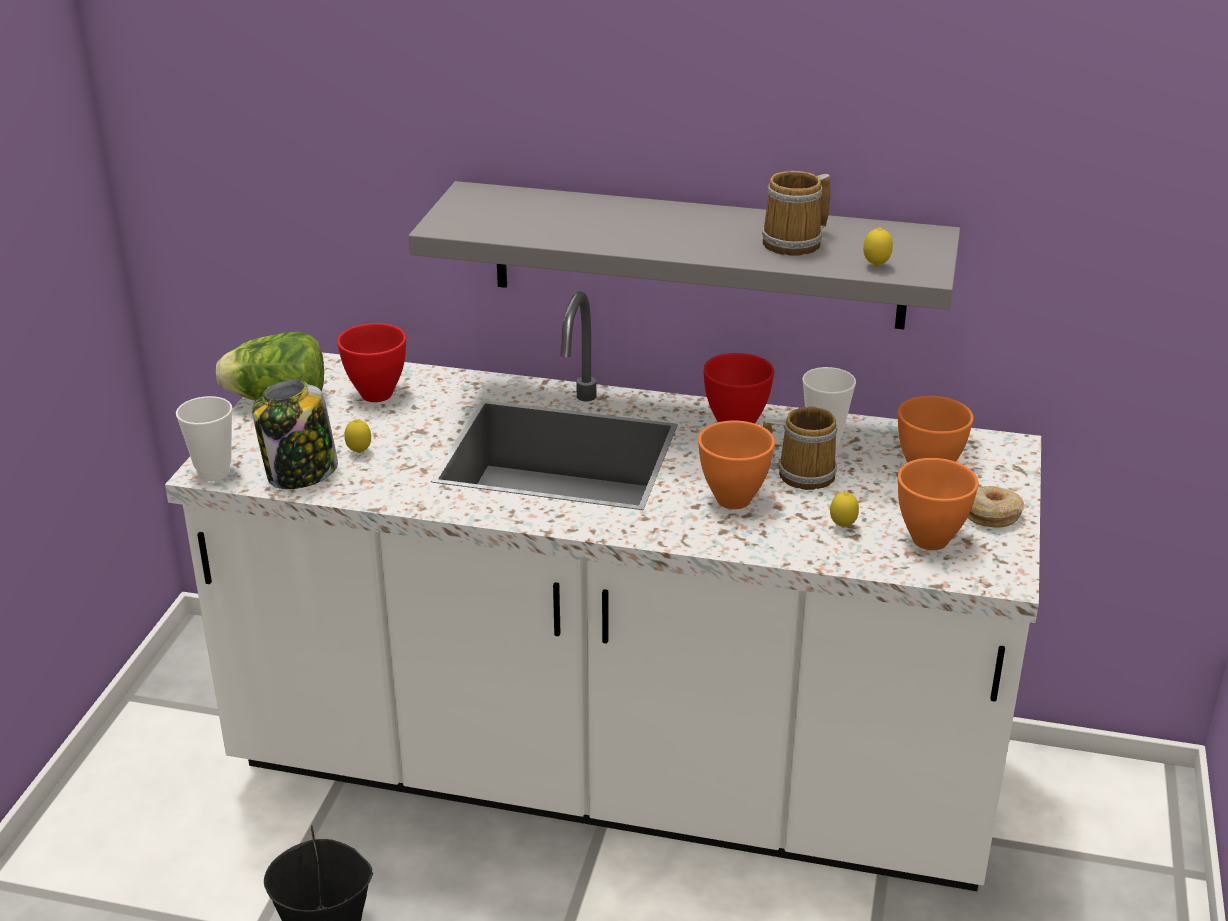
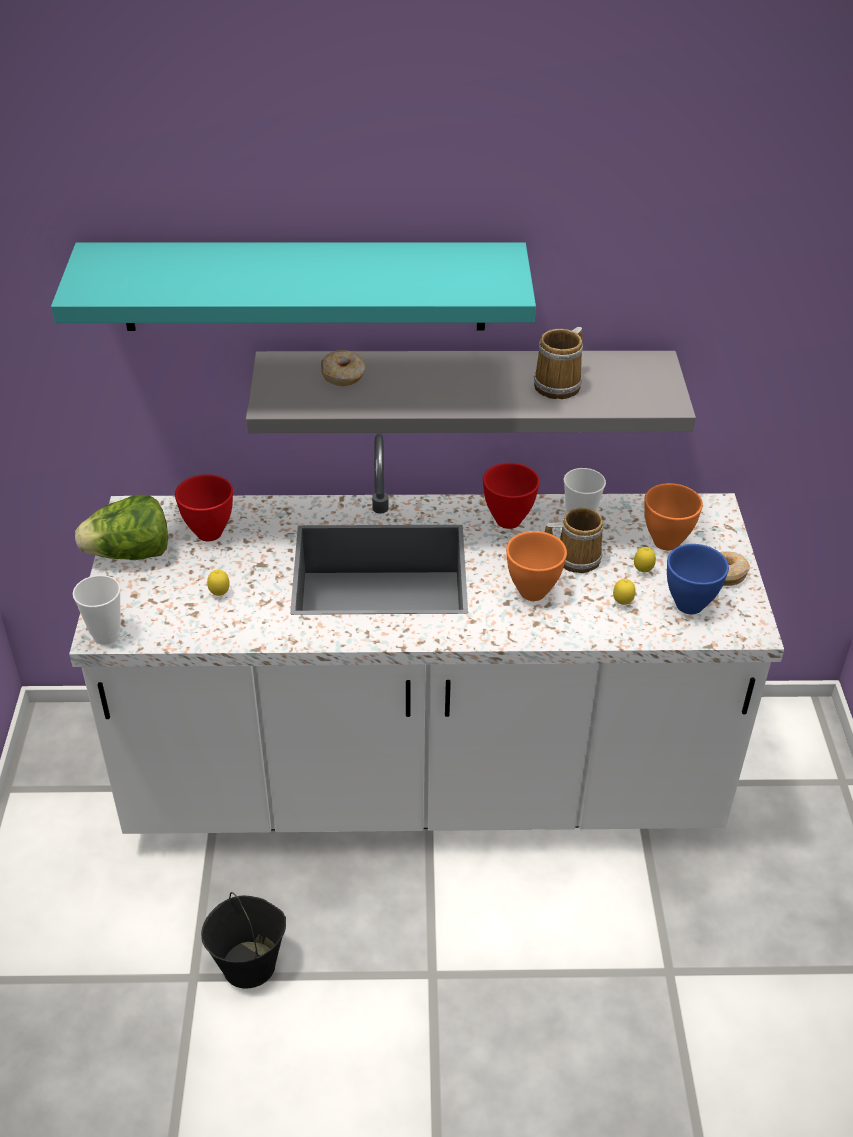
camera: 15 degrees left, 10 degrees up
jar [252,379,338,489] -> none
lemon [863,227,893,266] -> lemon moved to [634,547,656,572]
orange bowl [898,458,979,550] -> blue bowl [667,544,729,614]
none -> turquoise shelf [51,242,536,331]
none -> donut [321,350,365,386]

